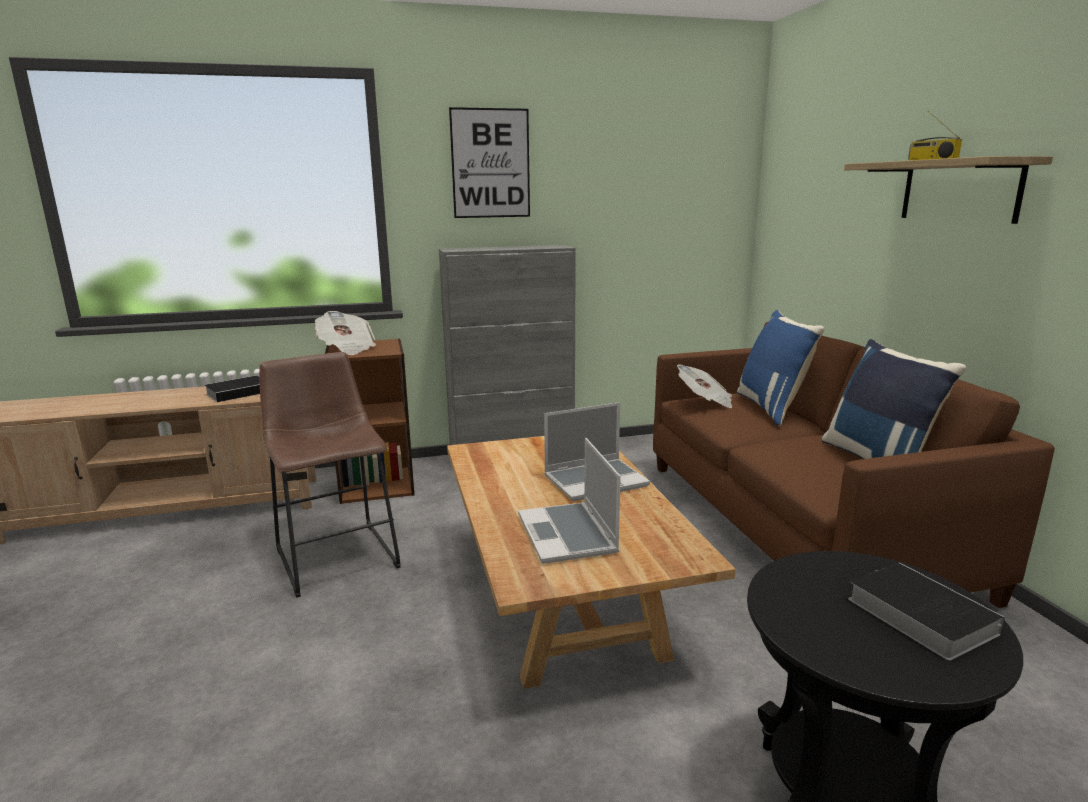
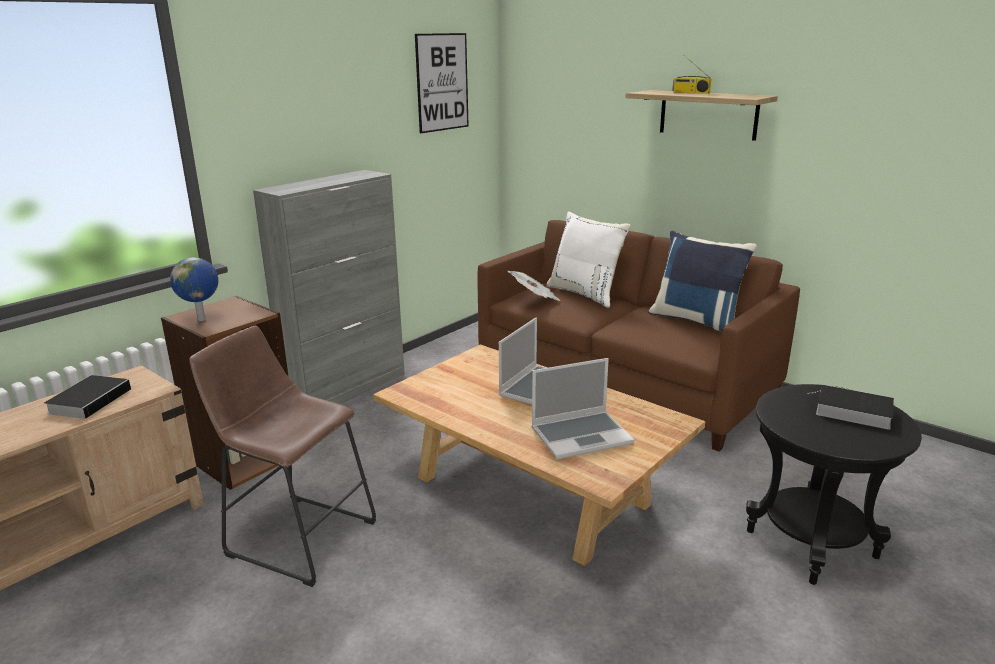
camera: 35 degrees left, 5 degrees up
newspaper [315,311,376,355] -> globe [170,257,218,321]
picture [449,107,530,218] -> picture moved to [415,33,469,133]
laptop [518,438,621,564] -> laptop turned 60 degrees counterclockwise [531,358,634,459]
blue pillow [737,310,824,426] -> white pillow [546,212,631,308]

